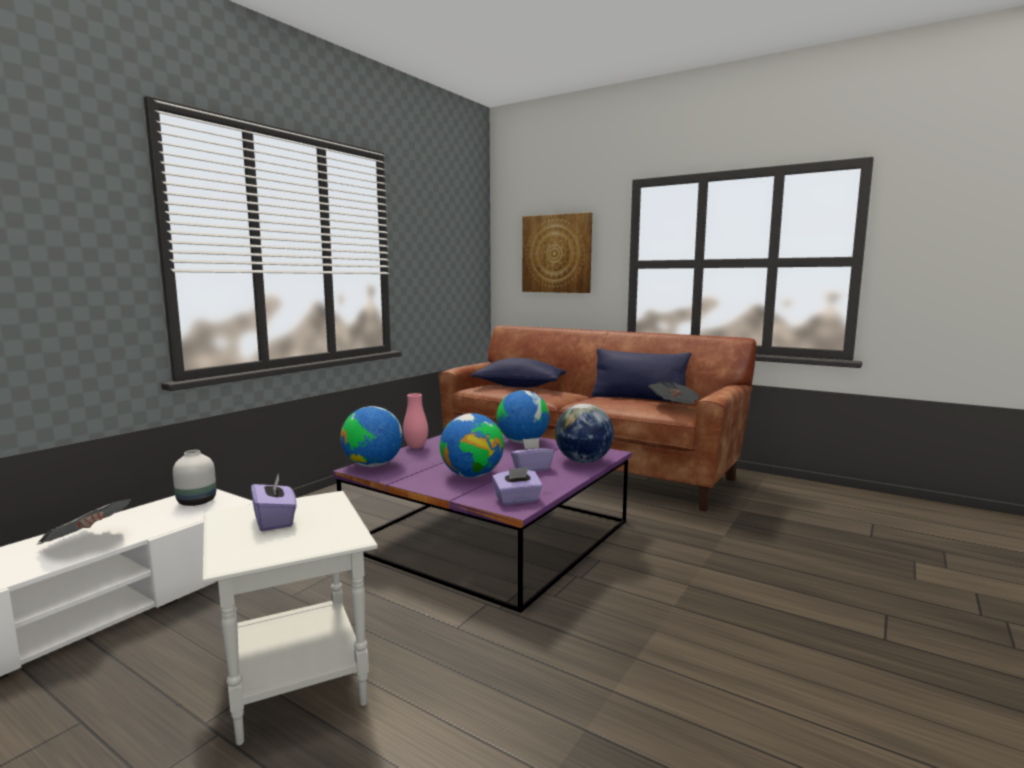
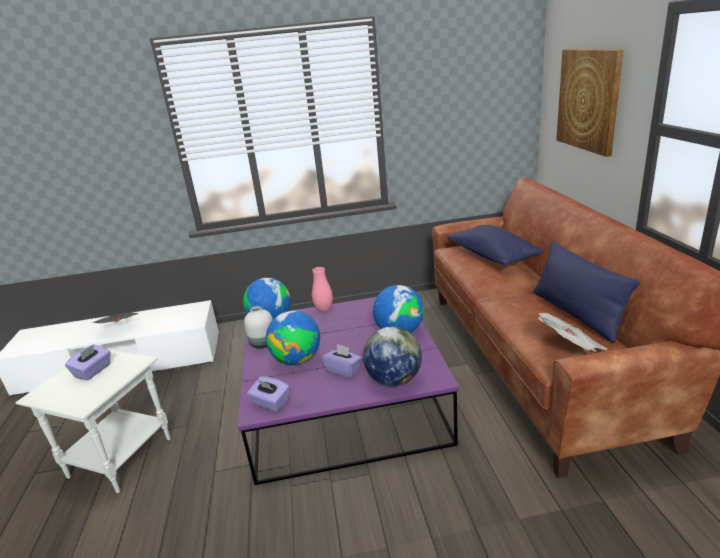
camera: 50 degrees right, 15 degrees up
white vase [173,450,216,506] -> white vase moved to [244,306,273,348]

